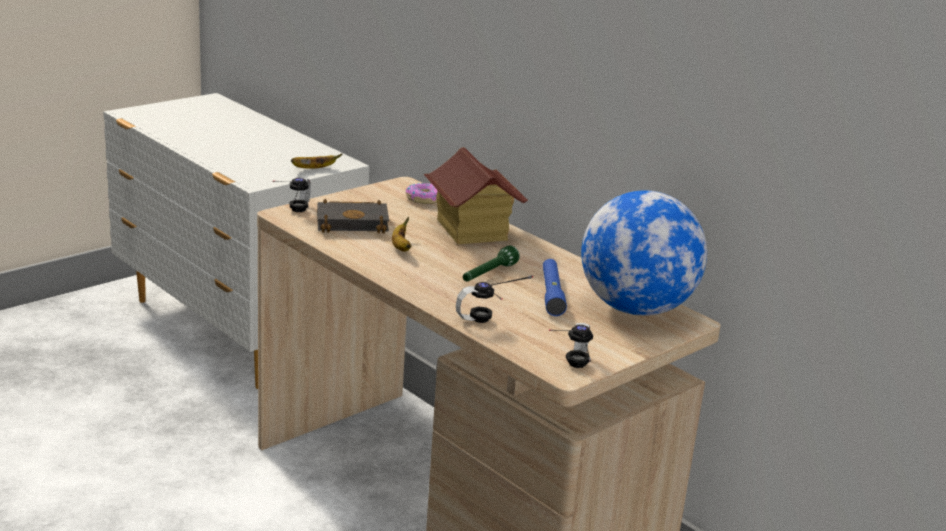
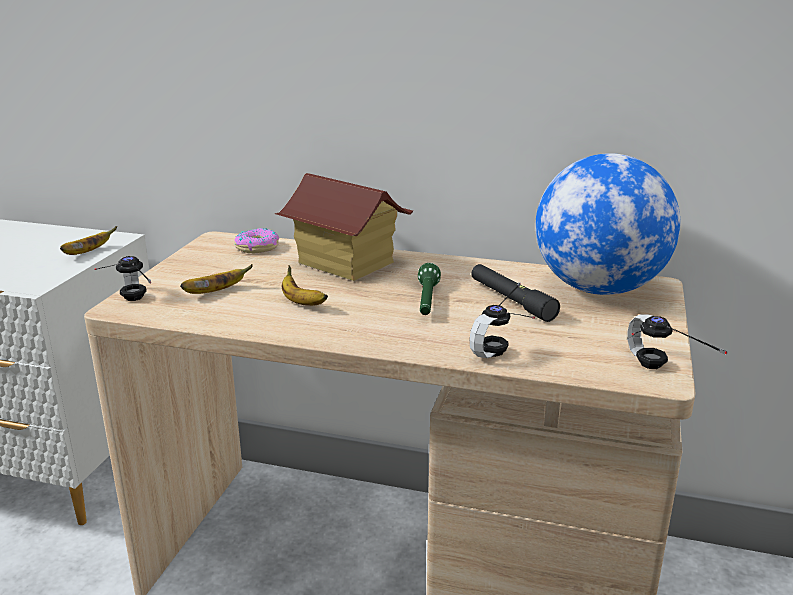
camera: 30 degrees left, 0 degrees up
black book [317,199,389,233] -> banana [180,264,253,294]
blue flashlight [543,259,567,316] -> black flashlight [471,264,560,322]

